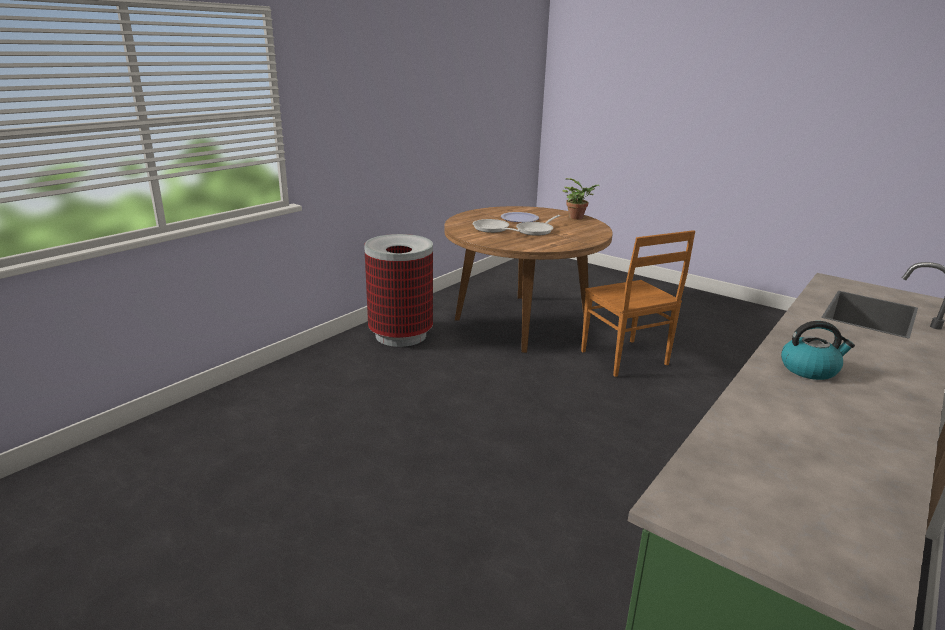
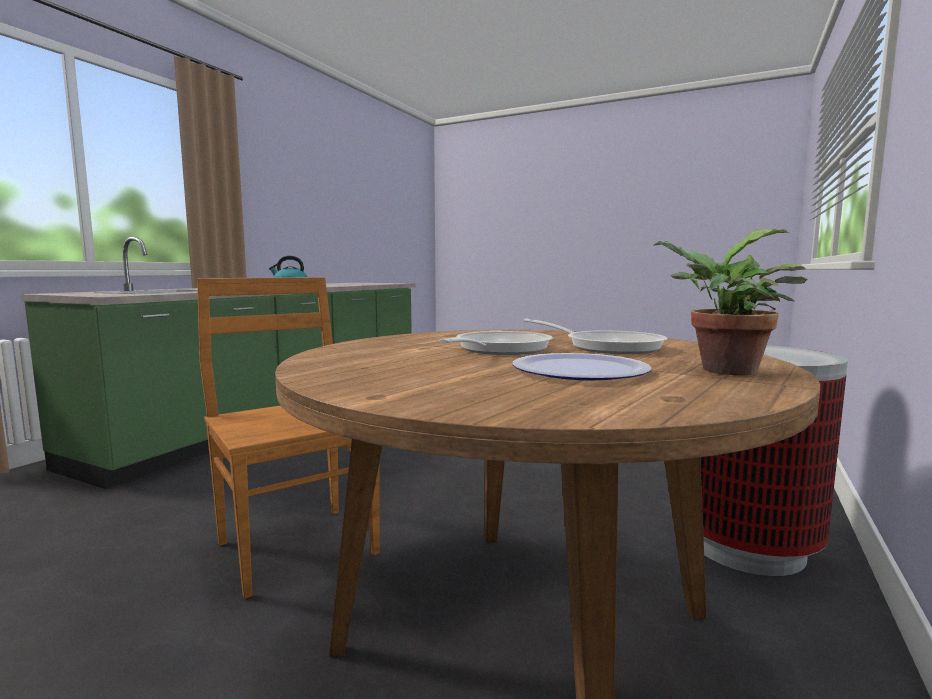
camera: 170 degrees right, 15 degrees down
potted plant [562,178,599,220] -> potted plant moved to [653,229,807,376]

